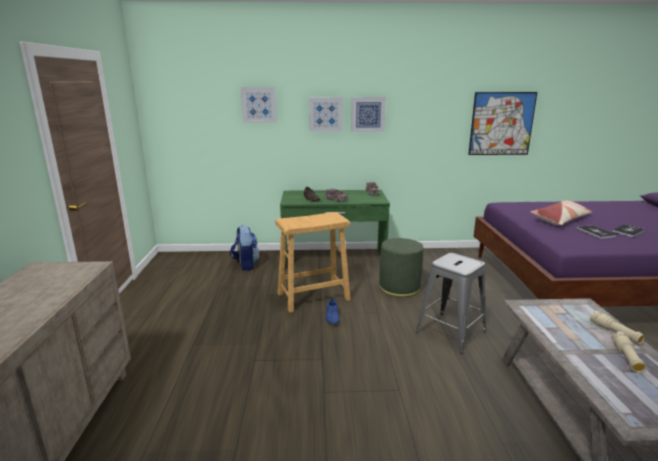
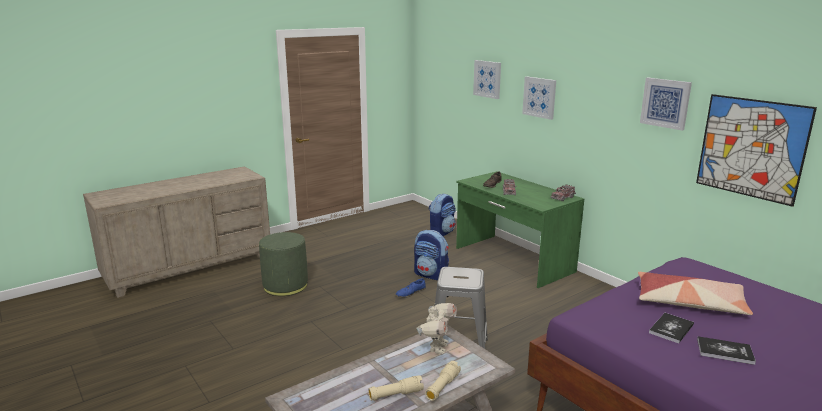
camera: 55 degrees right, 0 degrees up
beige stool [275,212,351,313] -> backpack [414,230,449,281]
picture [351,97,386,132] -> picture moved to [640,78,692,131]
green ottoman [379,238,424,297] -> green ottoman moved to [259,232,308,296]
none -> toy robot [416,303,457,354]

